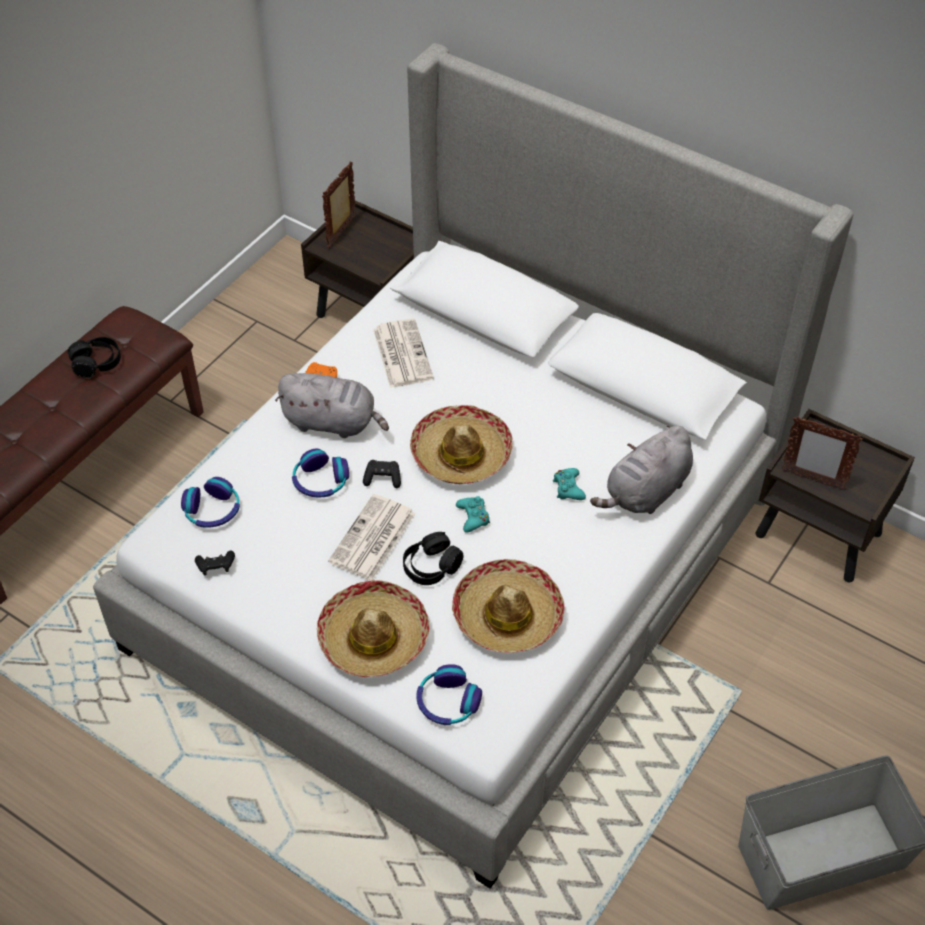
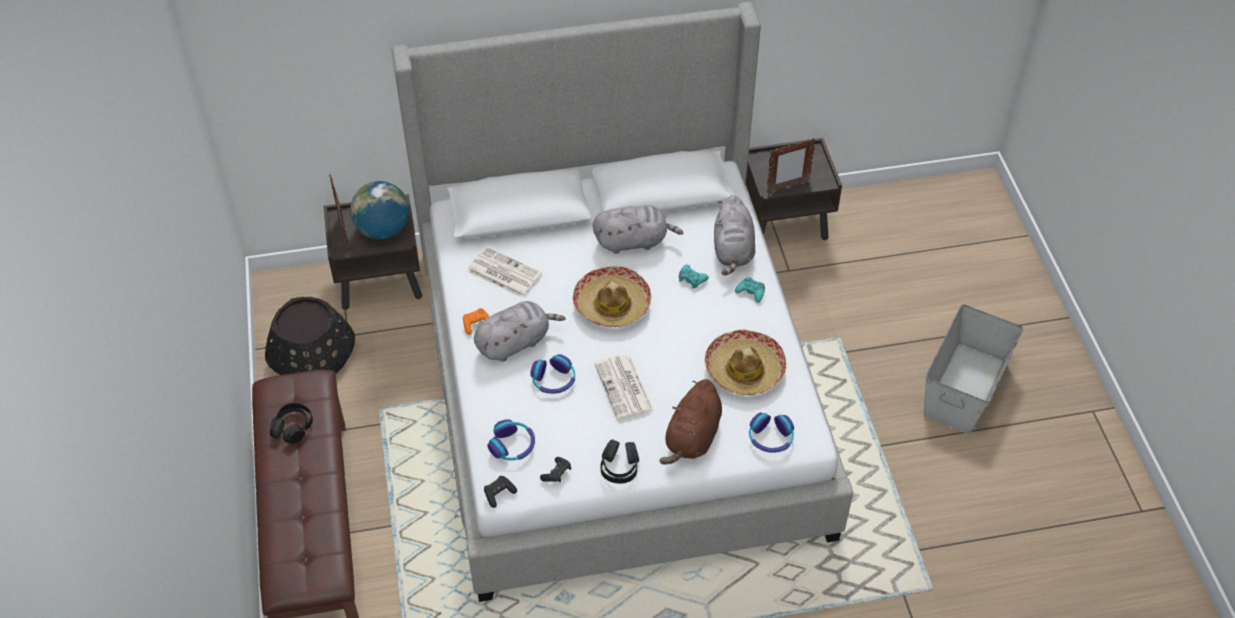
camera: 45 degrees left, 0 degrees up
hat [317,580,430,678] -> brown plush toy [659,379,722,465]
black game controller [363,460,401,488] -> black game controller moved to [484,476,517,508]
black headphones [403,532,463,585] -> black headphones moved to [600,439,639,484]
turquoise game controller [456,496,490,533] -> turquoise game controller moved to [735,277,765,303]
none -> black planter [265,297,355,375]
none -> globe [350,181,409,240]
none -> grey plush toy [593,205,683,254]

